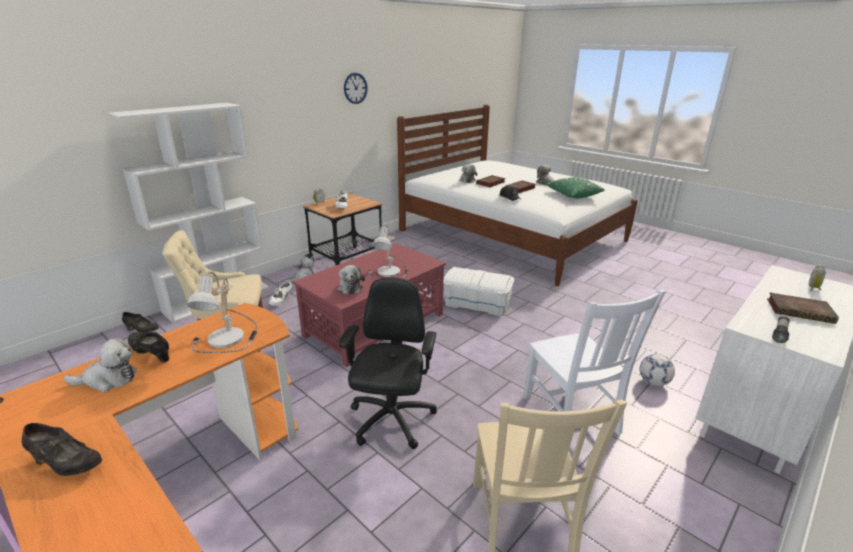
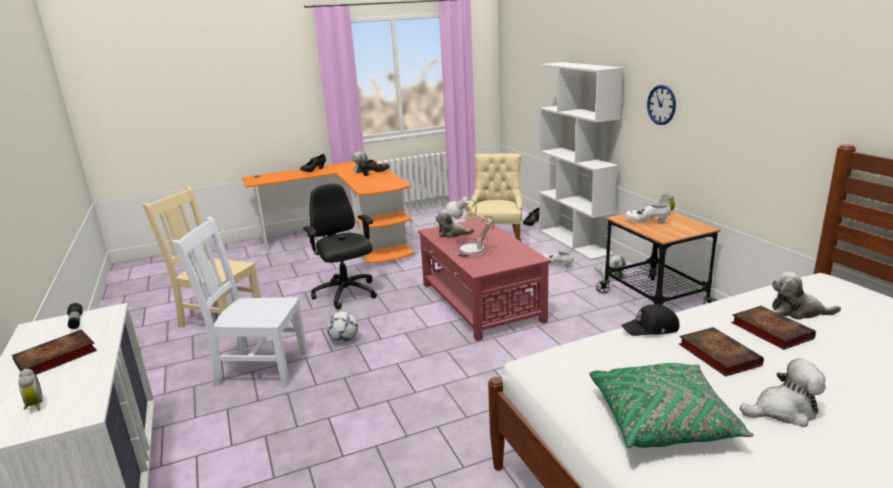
camera: 115 degrees right, 5 degrees down
table lamp [186,272,257,353] -> none
black office chair [339,277,437,449] -> black office chair turned 150 degrees counterclockwise [303,184,377,309]
wall clock [344,73,368,104] -> wall clock moved to [647,85,676,125]
white storage box [443,267,514,316] -> none
football [640,354,675,386] -> football moved to [326,311,358,343]

